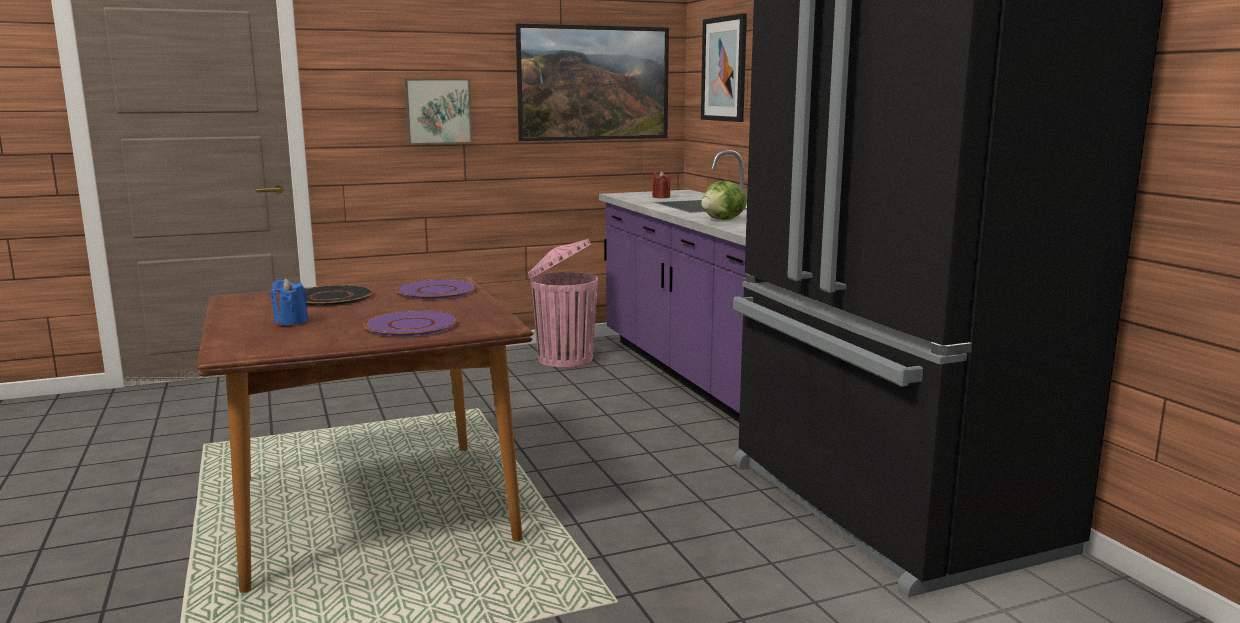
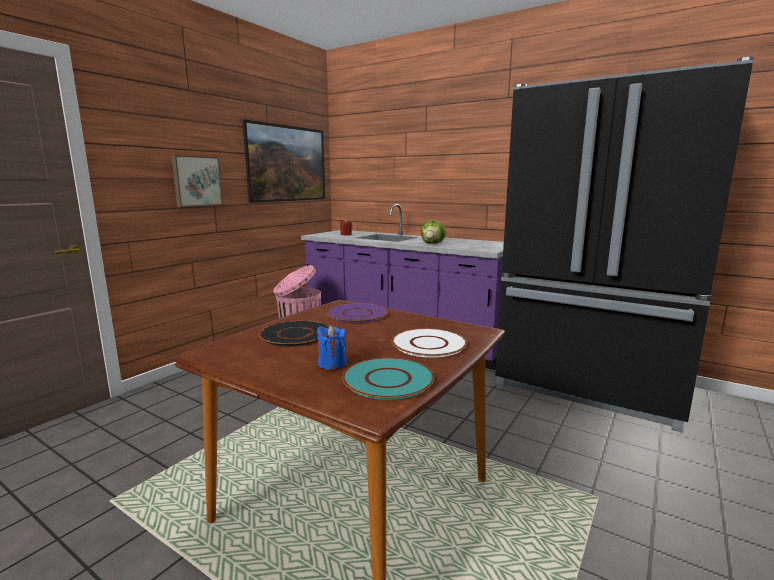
camera: 35 degrees left, 0 degrees up
purple plate [364,310,458,337] -> white plate [391,328,467,358]
picture [701,13,747,122] -> none
none -> turquoise plate [342,358,434,400]

